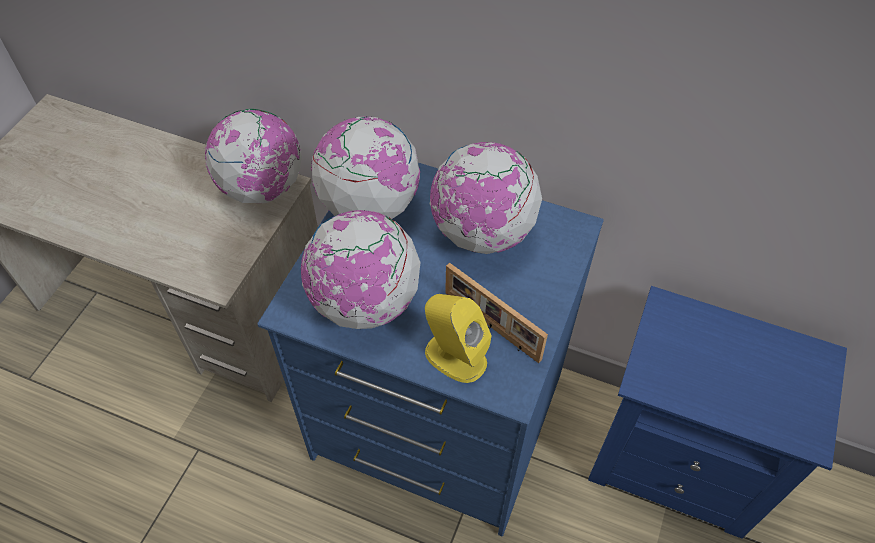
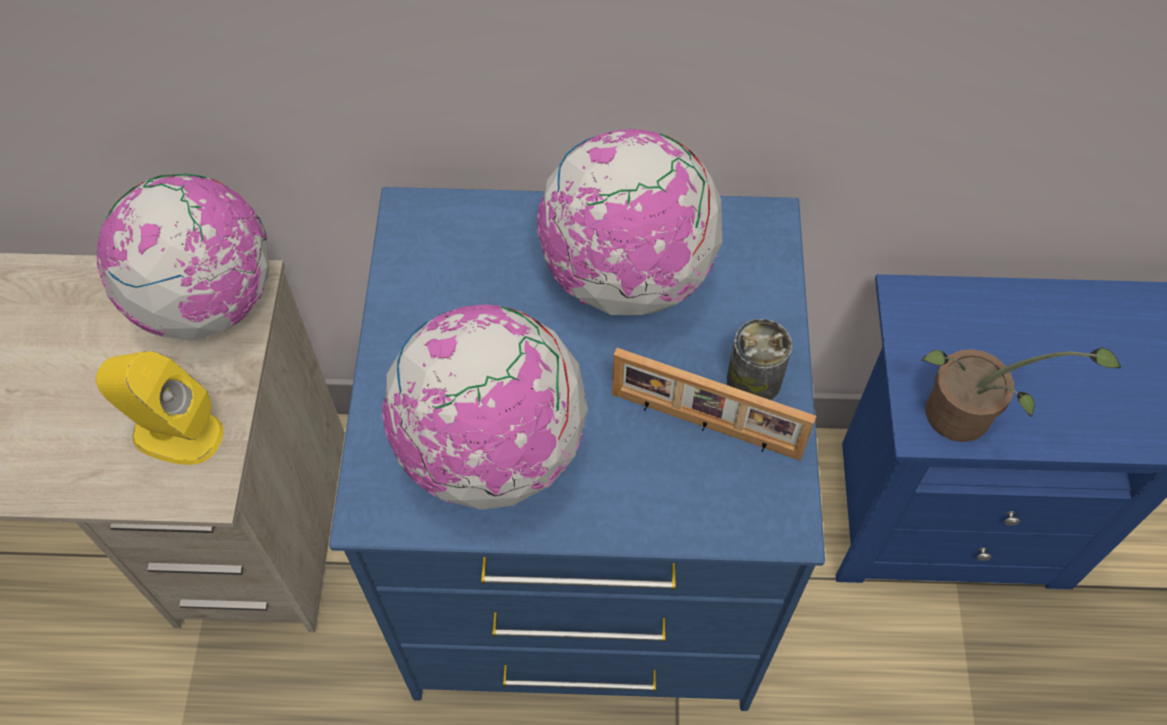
camera: 20 degrees left, 5 degrees up
globe [311,116,420,219] -> none
yellow speaker [425,294,492,383] -> yellow speaker moved to [96,351,224,465]
none -> can [727,319,792,400]
none -> potted plant [921,348,1121,442]

